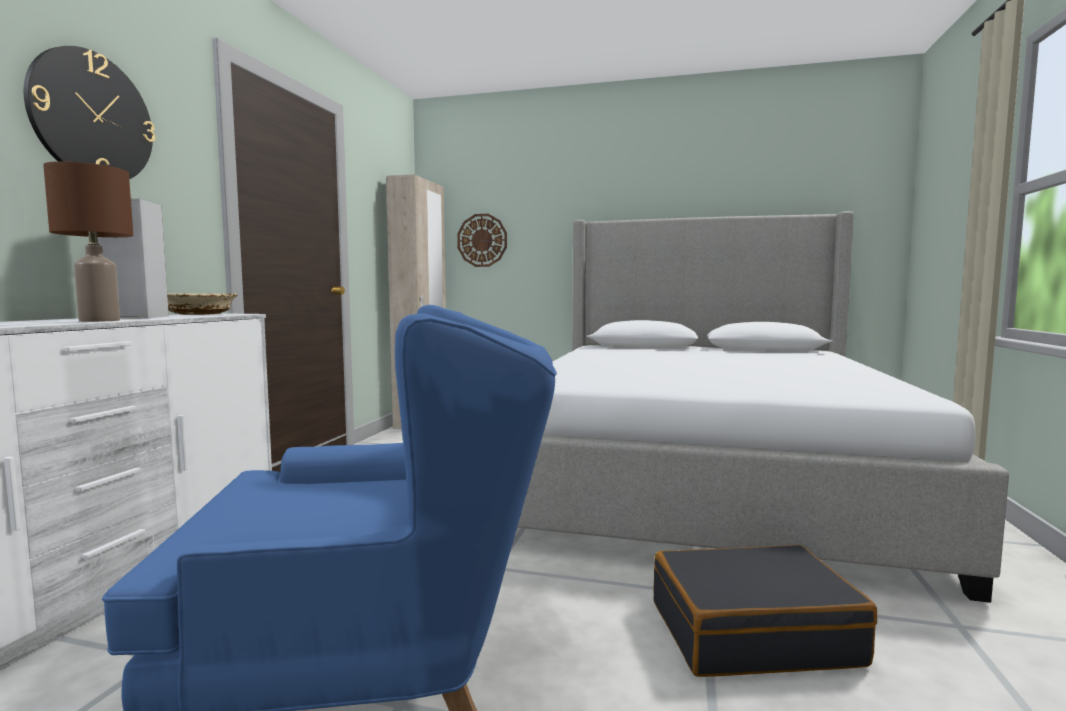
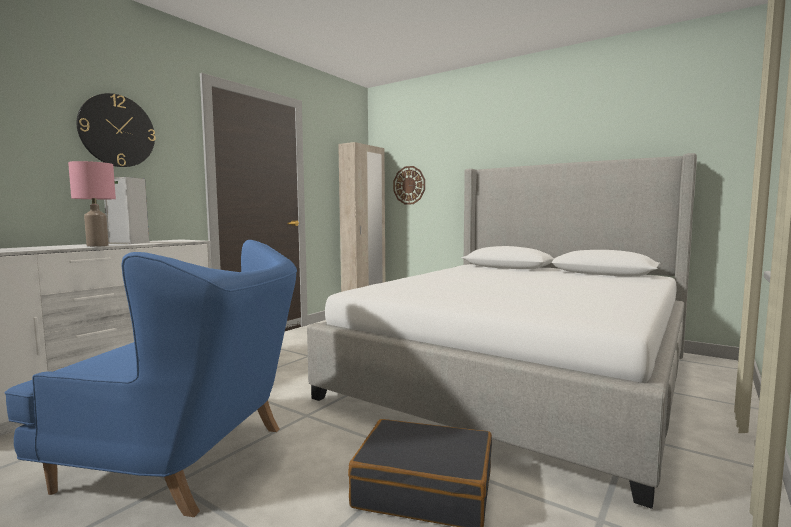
camera: 20 degrees right, 0 degrees up
brown table lamp [43,161,133,322] -> pink table lamp [68,161,116,247]
beige bowl [167,293,237,315] -> none

